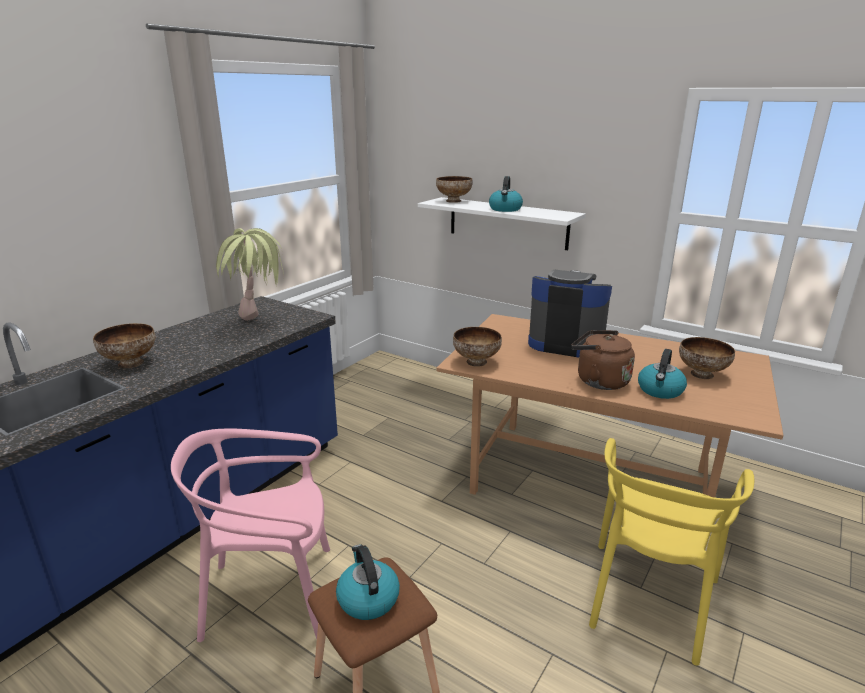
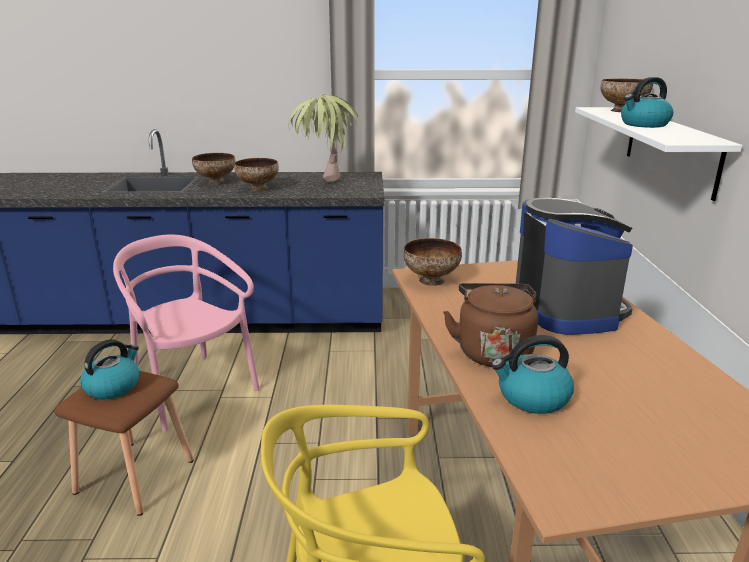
camera: 55 degrees right, 0 degrees up
bowl [679,337,735,379] -> bowl moved to [234,158,279,191]

